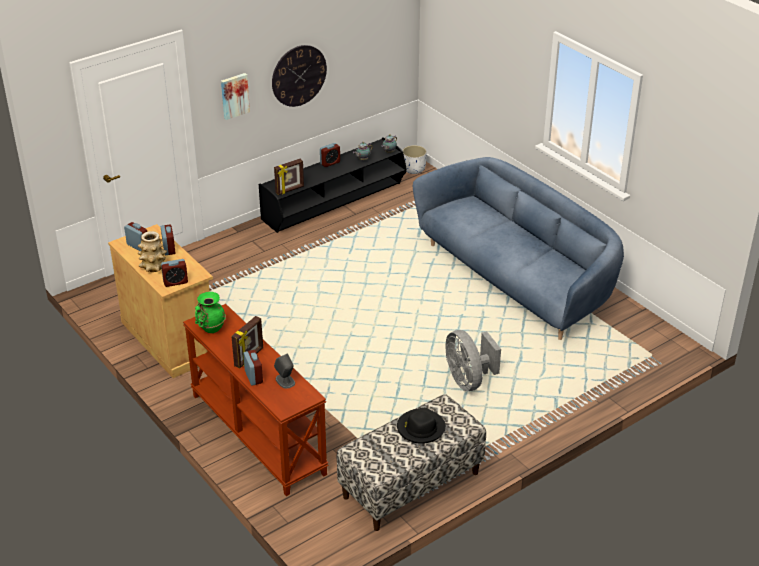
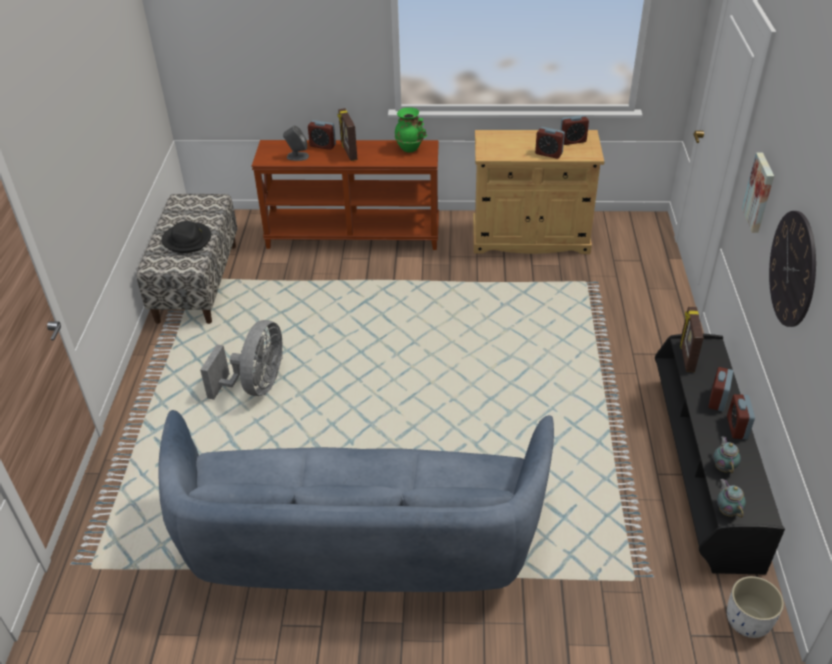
camera: 130 degrees right, 5 degrees up
vase [138,231,167,272] -> none
alarm clock [161,259,188,287] -> alarm clock moved to [708,367,733,412]
grey fan [445,330,501,391] -> grey fan turned 90 degrees clockwise [200,320,283,400]

